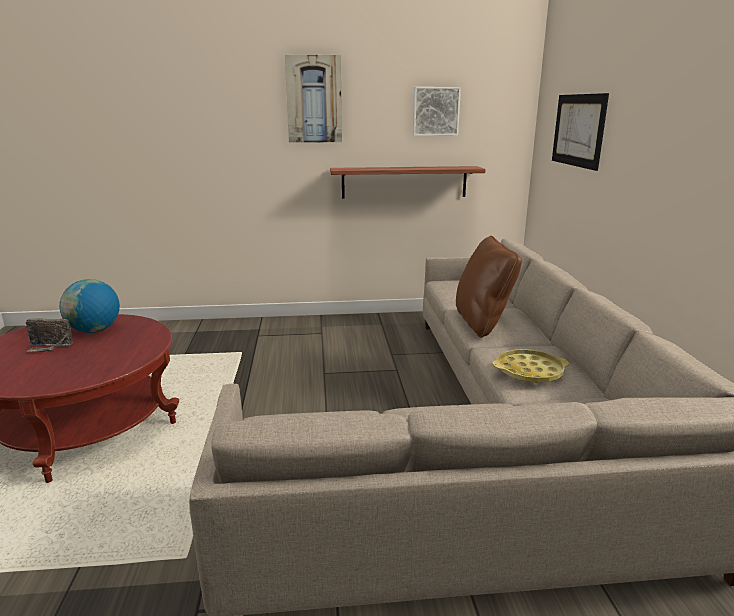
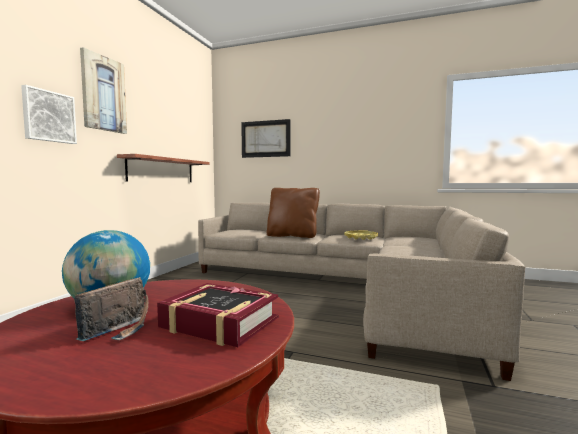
camera: 65 degrees left, 15 degrees down
picture [413,87,461,136] -> picture moved to [21,85,77,144]
none -> book [157,283,278,347]

